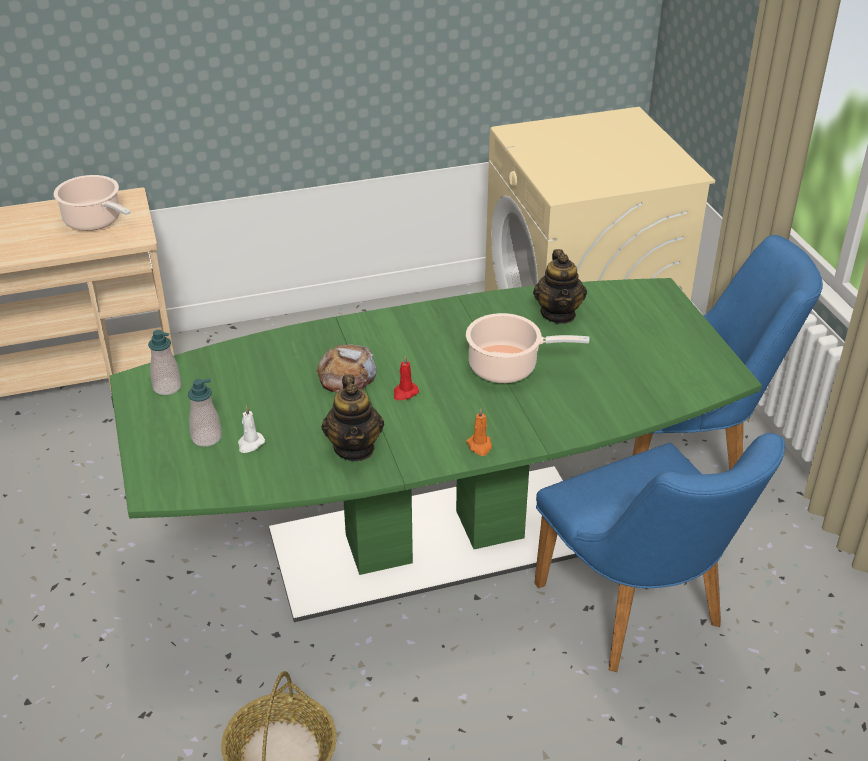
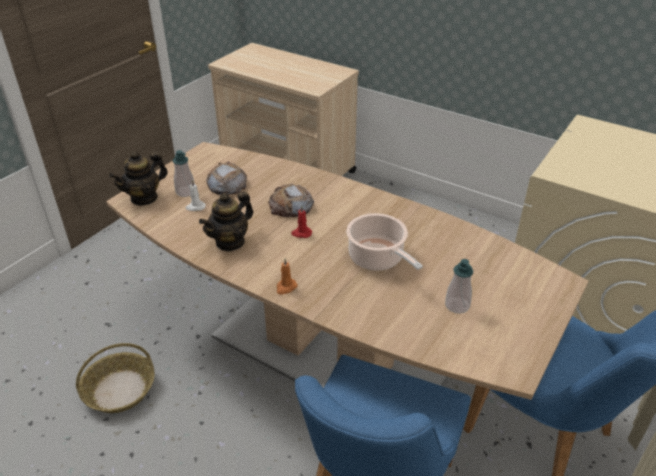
camera: 50 degrees right, 0 degrees up
cooking pot [54,175,131,231] -> none
green dining table [109,278,762,622] -> brown dining table [106,142,588,400]
soap dispenser [148,330,182,395] -> soap dispenser moved to [445,259,473,314]
teapot [533,249,587,324] -> teapot moved to [109,151,168,206]
none -> bread [206,162,247,195]

